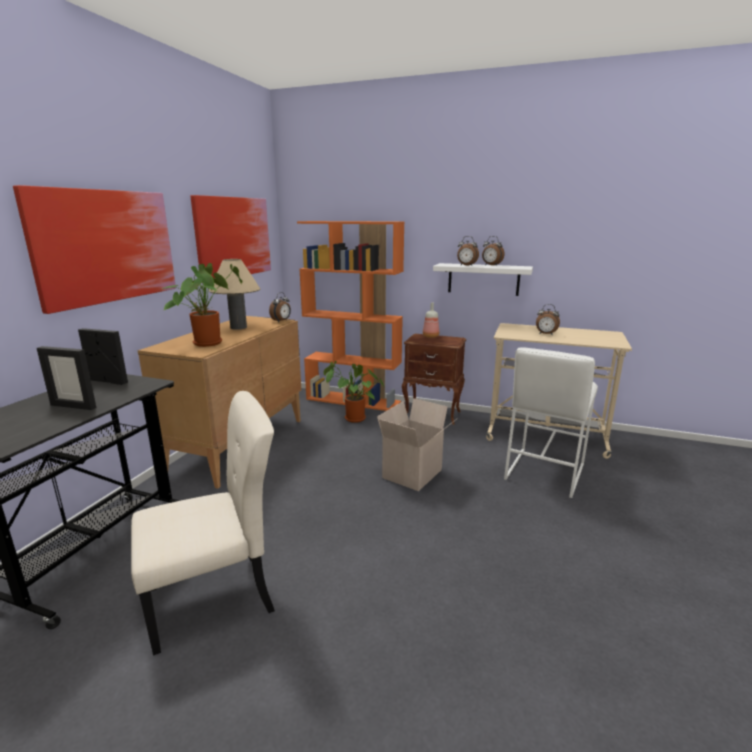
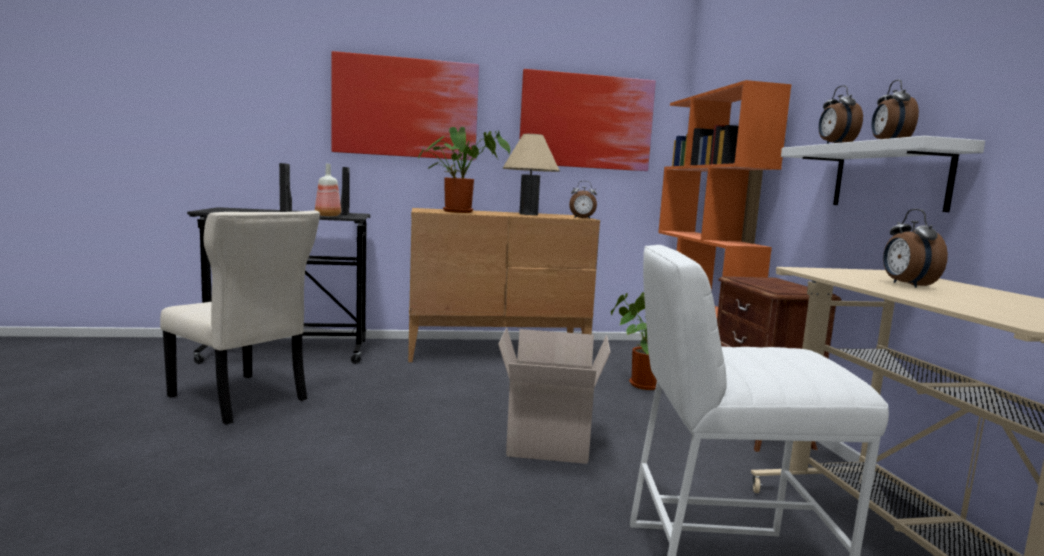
camera: 60 degrees right, 10 degrees down
bottle [423,302,439,338] -> bottle moved to [315,164,341,216]

